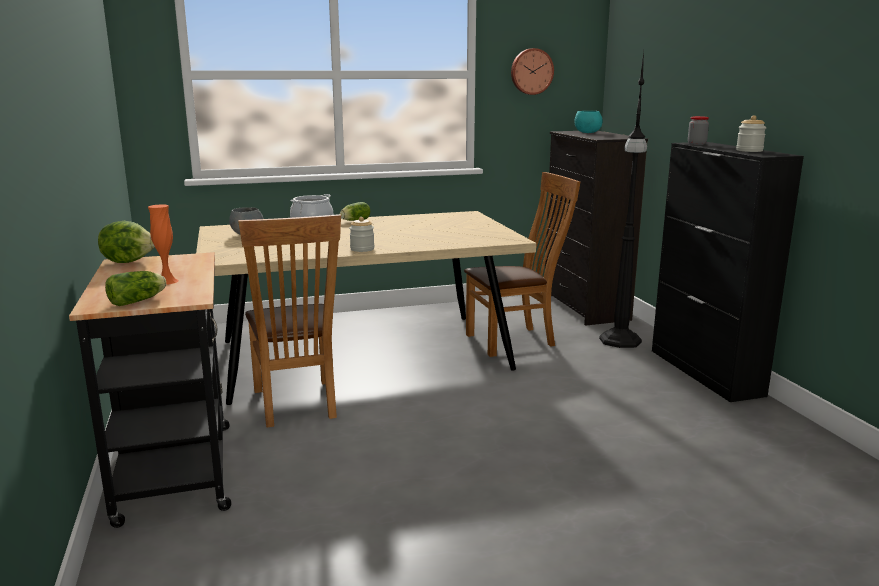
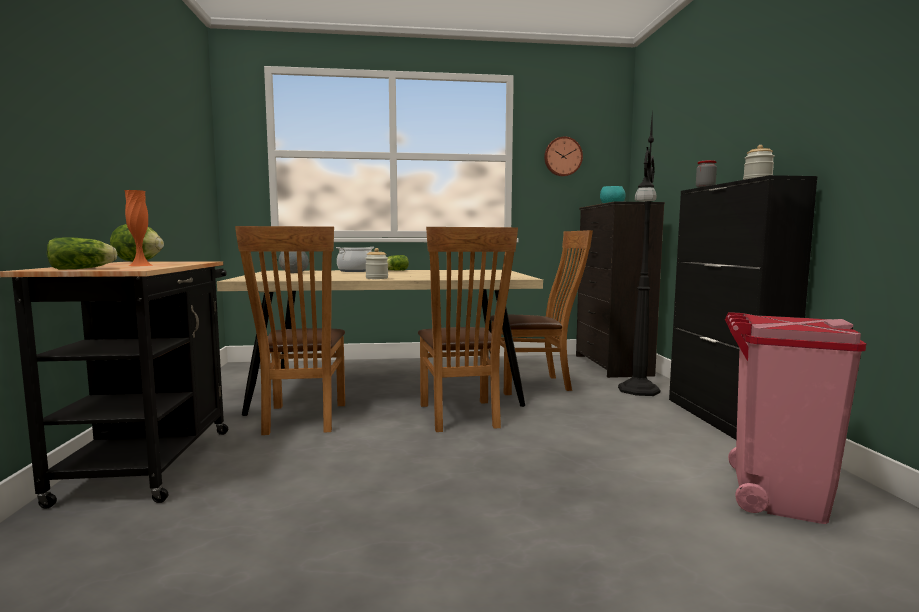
camera: 10 degrees right, 10 degrees down
none -> brown chair [418,227,518,432]
none -> pink trash can [725,312,866,524]

